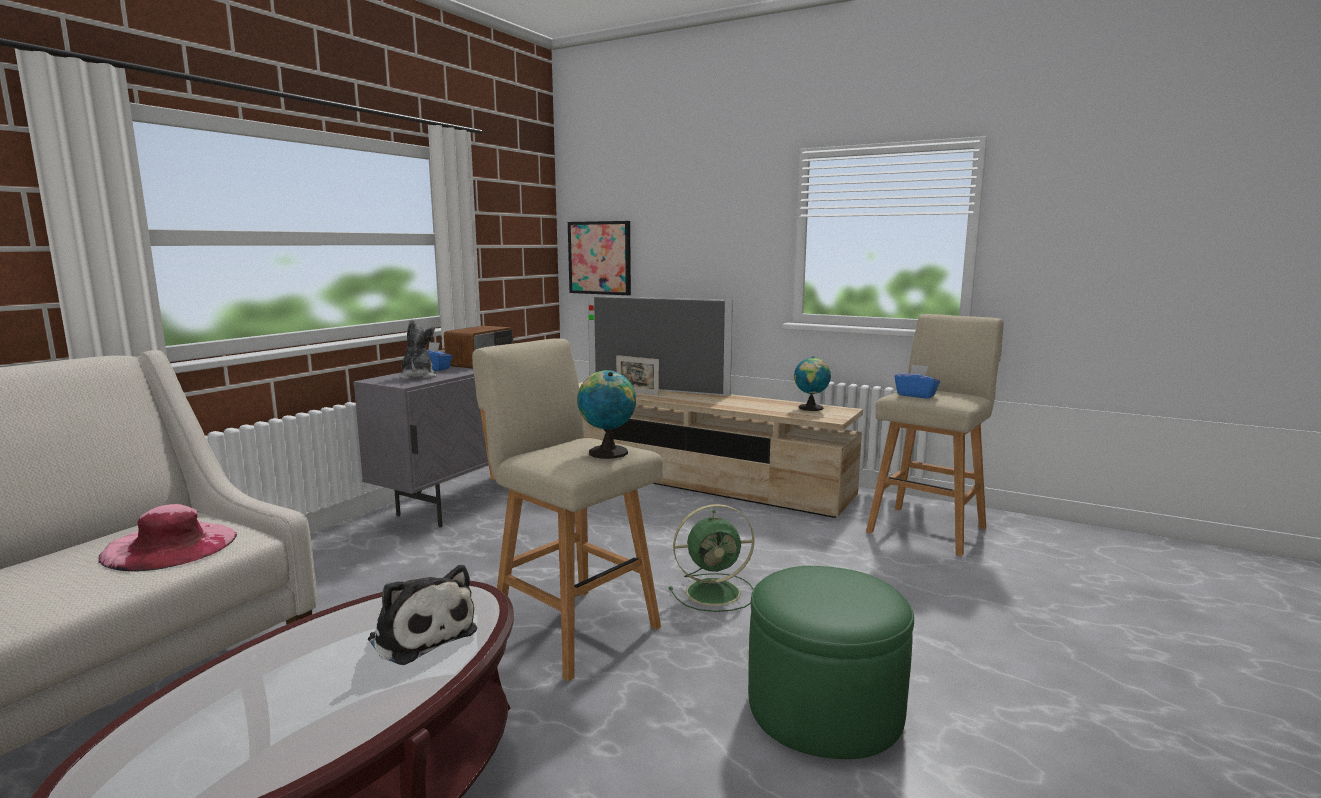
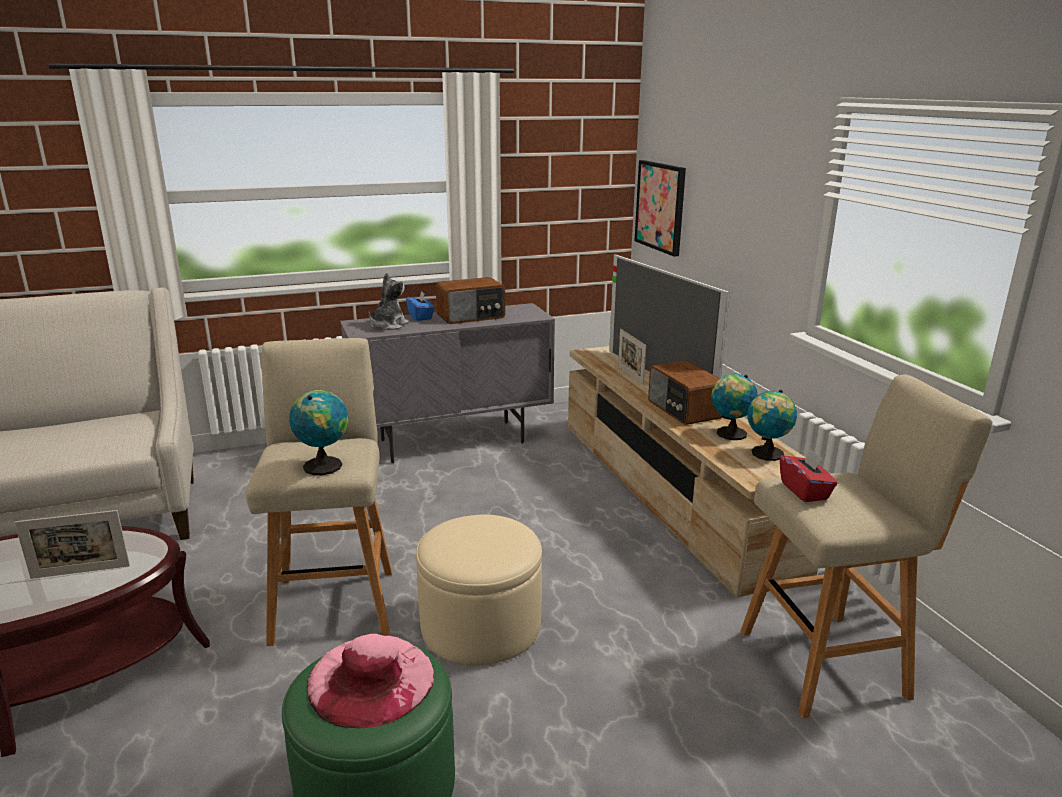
camera: 40 degrees right, 10 degrees up
pink hat [99,504,237,572] -> pink hat moved to [307,634,434,728]
plush toy [368,565,477,665] -> picture frame [14,510,130,579]
green fan [669,504,754,612] -> beige ottoman [416,514,542,666]
blue tissue box [895,365,940,399] -> red tissue box [780,448,837,502]
none -> radio [648,360,722,425]
none -> globe [711,374,758,440]

